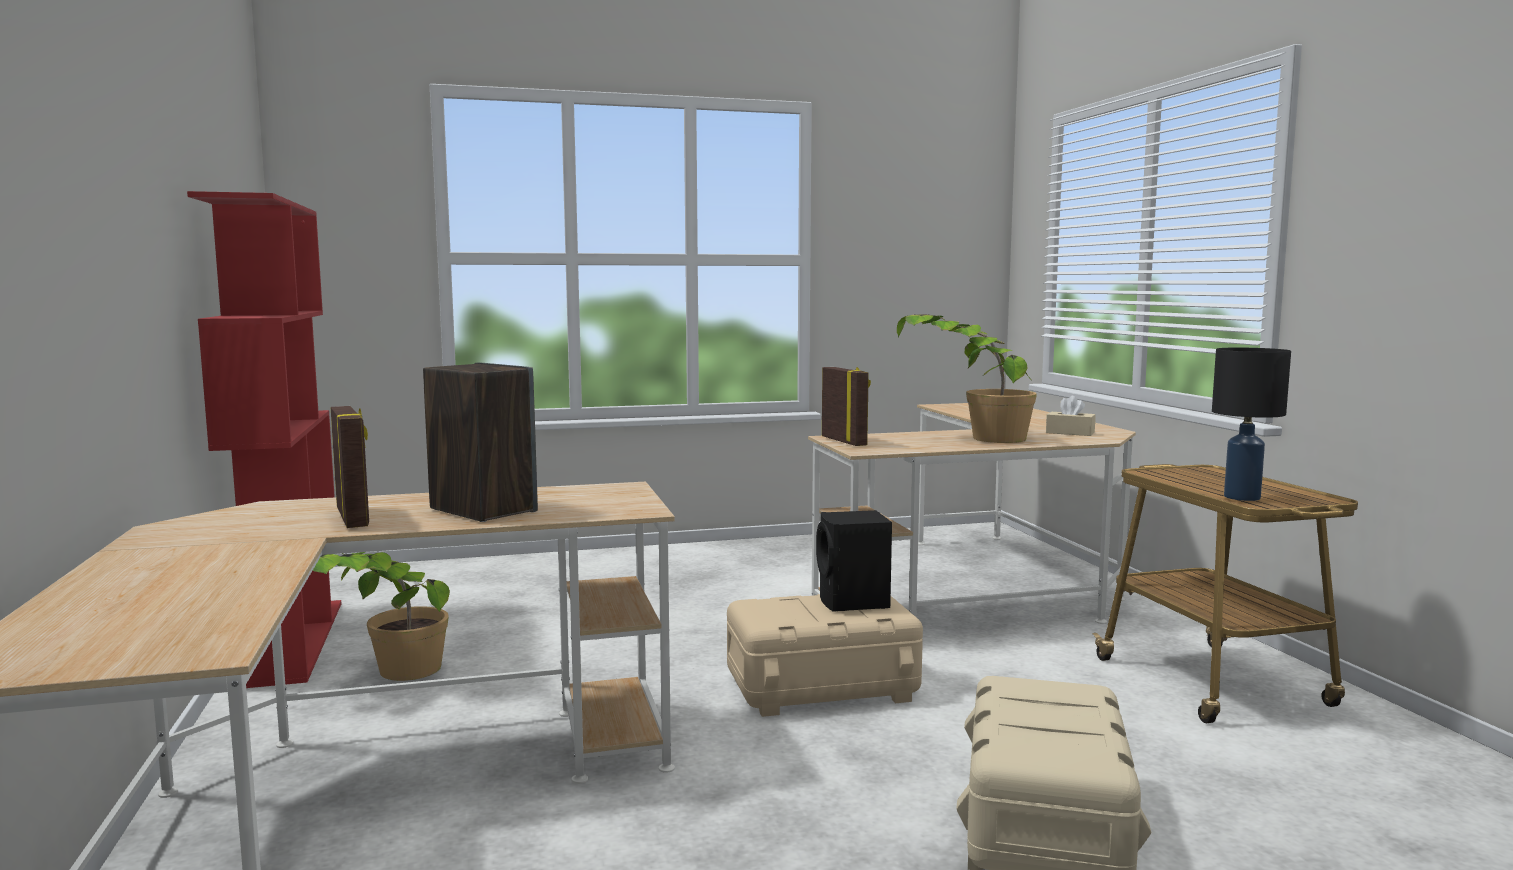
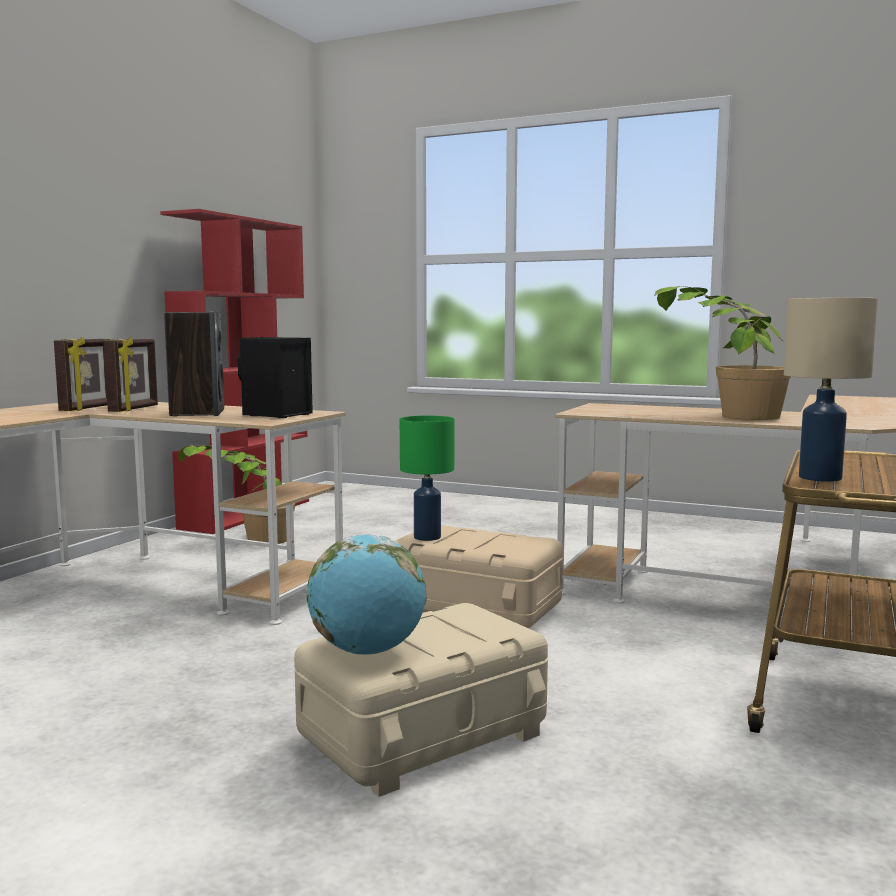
camera: 40 degrees right, 0 degrees up
black speaker [816,510,892,612] -> black speaker moved to [238,337,313,418]
picture frame [822,367,871,446] -> picture frame moved to [54,337,110,411]
beige tissue box [1046,396,1096,436] -> none
black table lamp [1212,348,1291,501] -> beige table lamp [784,298,878,482]
none -> globe [307,534,427,655]
none -> green table lamp [400,415,454,541]

